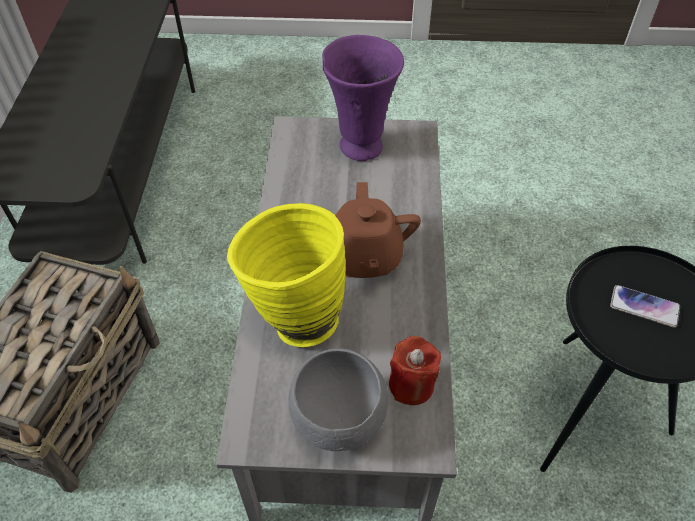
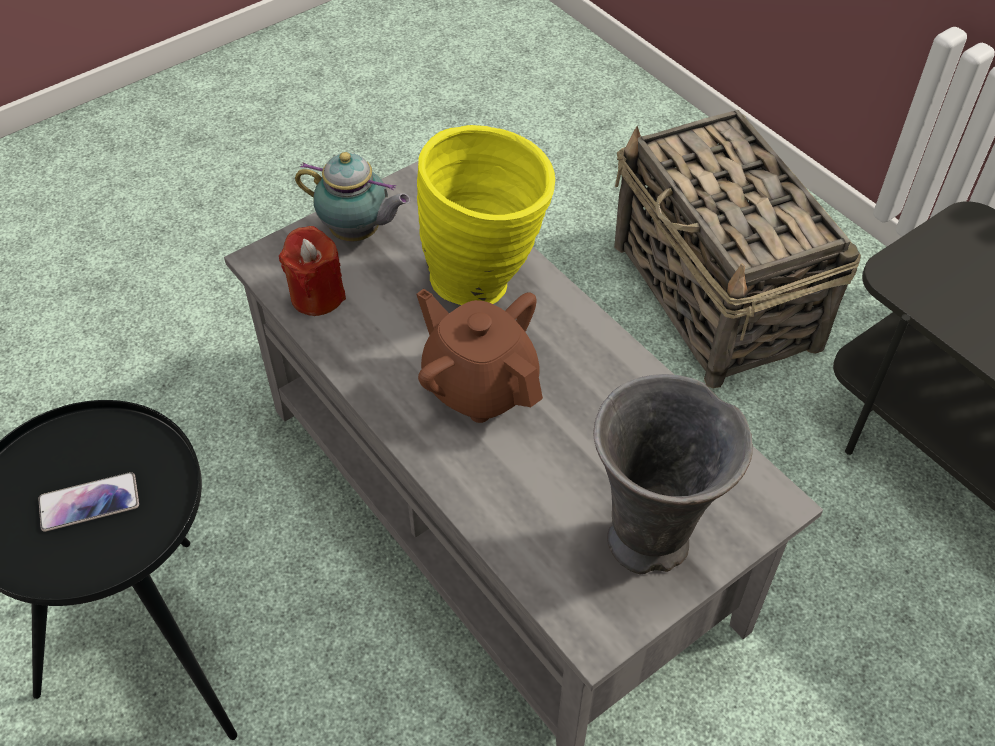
camera: 140 degrees right, 0 degrees up
grey bowl [289,348,388,451] -> teapot [295,152,410,242]
purple vase [322,35,404,161] -> grey vase [593,374,753,575]

